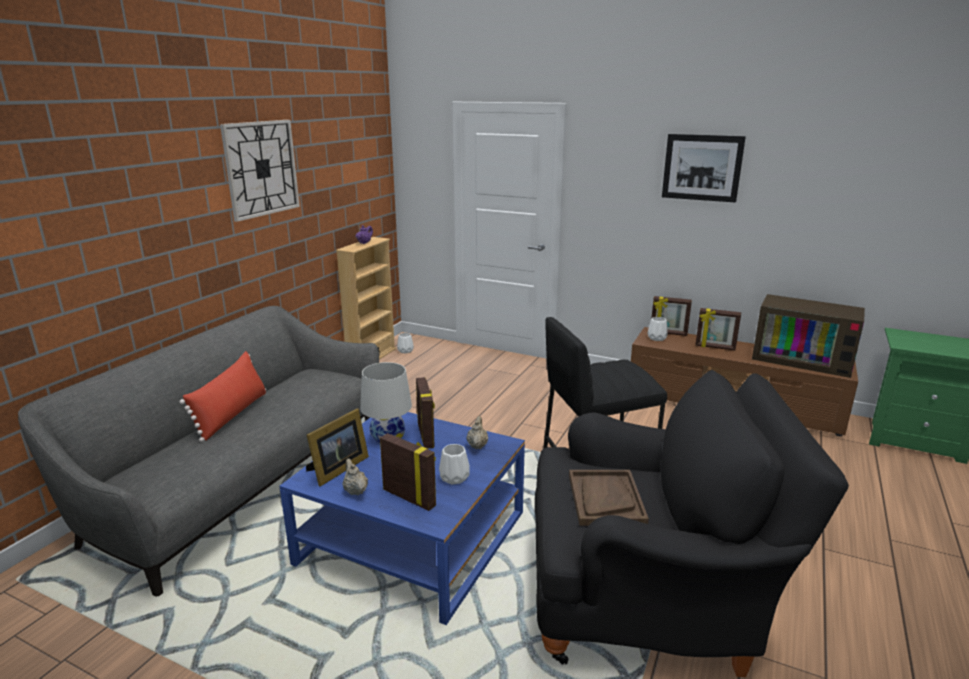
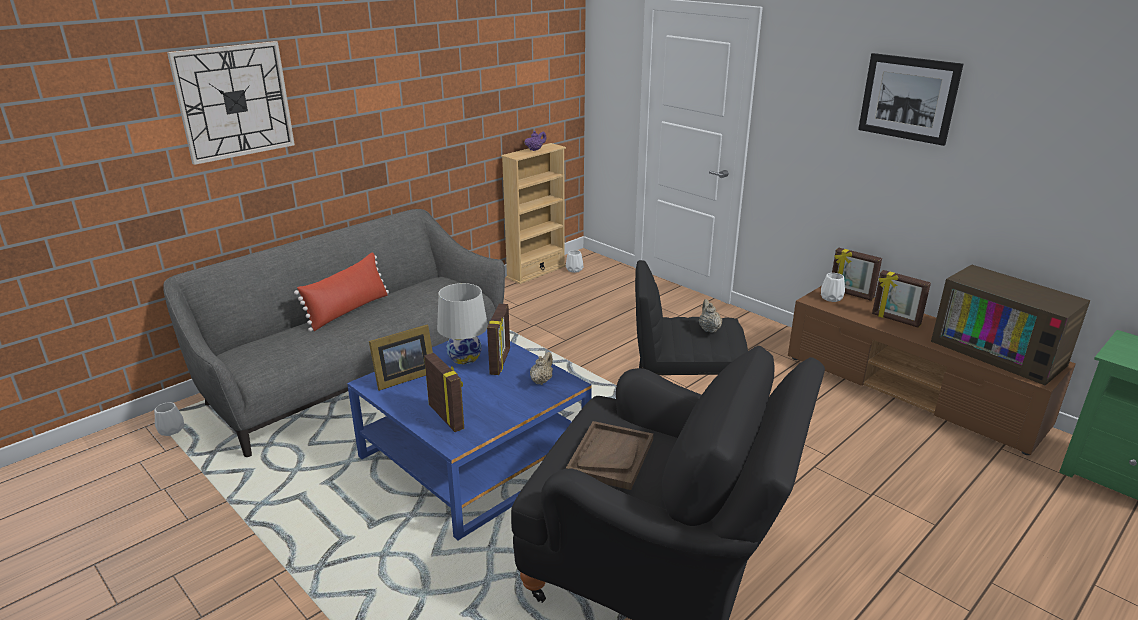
camera: 20 degrees right, 5 degrees up
wall clock [220,120,300,222] -> wall clock moved to [167,41,295,165]
beige teapot [342,459,368,496] -> beige teapot moved to [699,299,722,333]
white vase [439,444,470,484] -> white vase moved to [154,402,184,436]

